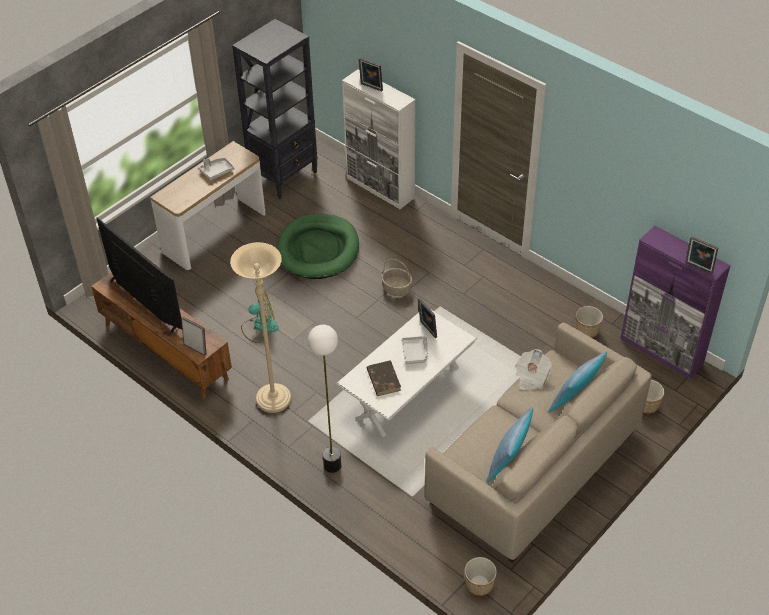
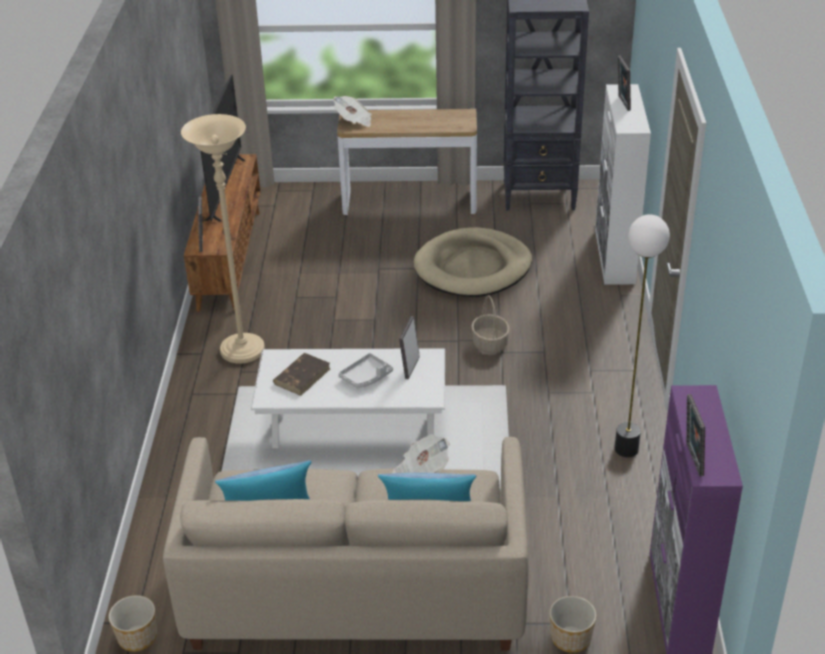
camera: 50 degrees right, 10 degrees down
grey tray [199,158,235,181] -> none
fan [241,292,279,343] -> none
green dog bed [276,214,359,279] -> beige dog bed [413,227,532,297]
floor lamp [308,325,341,473] -> floor lamp moved to [615,214,670,457]
planter [576,306,603,338] -> none
none -> newspaper [333,96,372,127]

